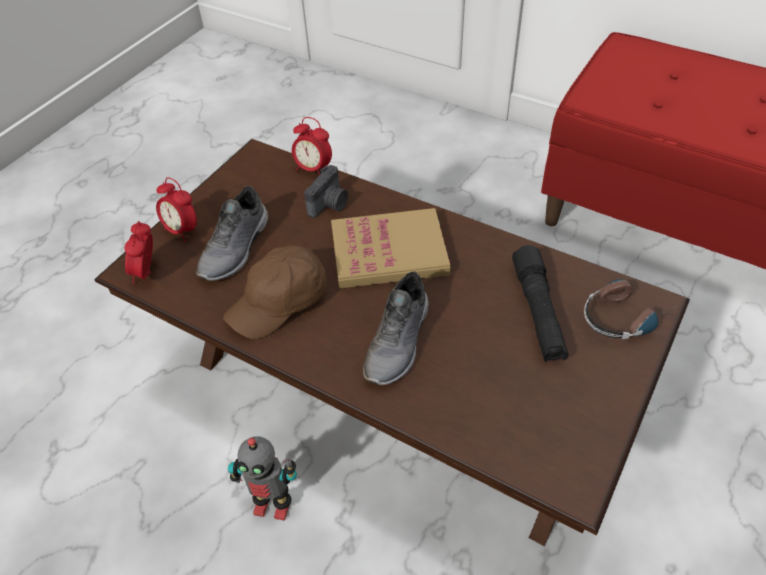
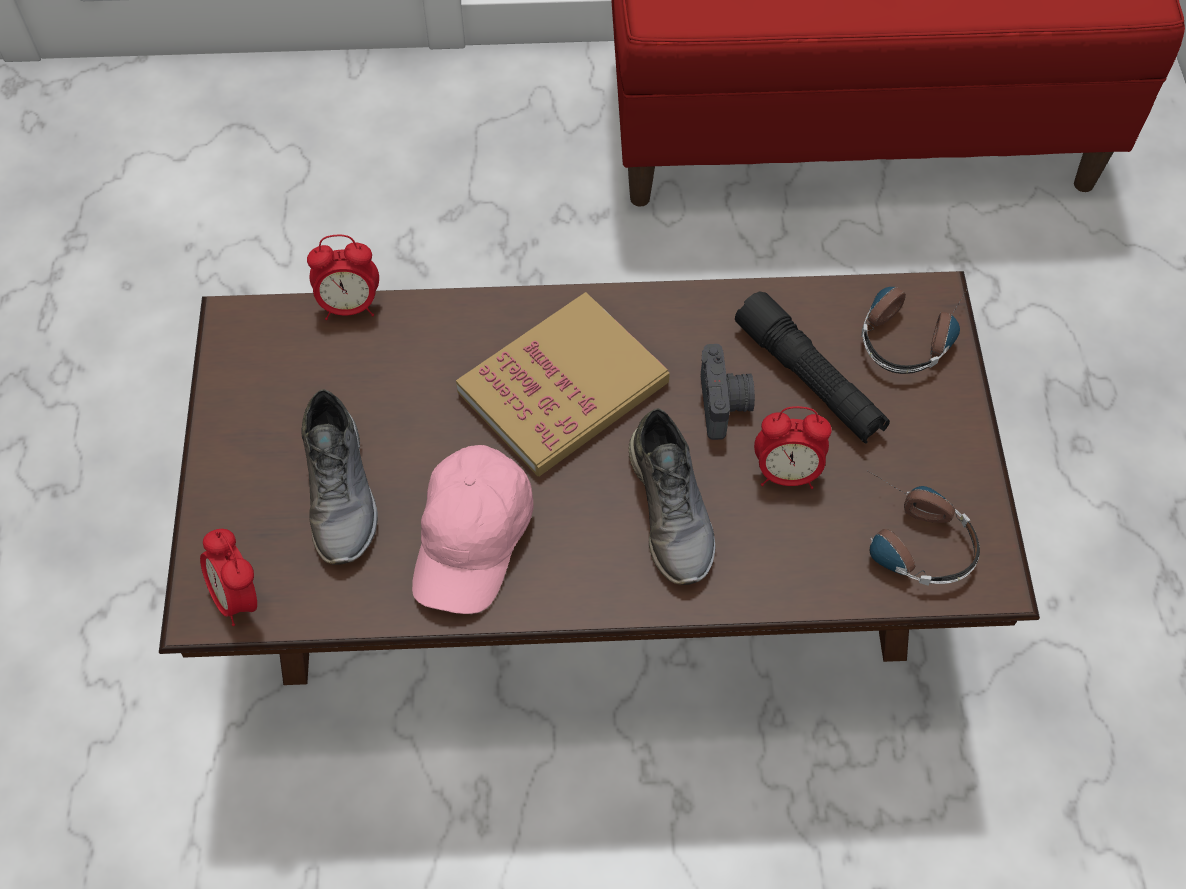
camera: 35 degrees left, 10 degrees up
alarm clock [156,177,197,242] -> alarm clock moved to [754,406,832,489]
brown cap [223,246,327,339] -> pink cap [412,445,533,614]
toy robot [228,436,297,521] -> none
camera [304,165,348,218] -> camera moved to [701,344,755,440]
none -> headphones [866,470,980,586]

